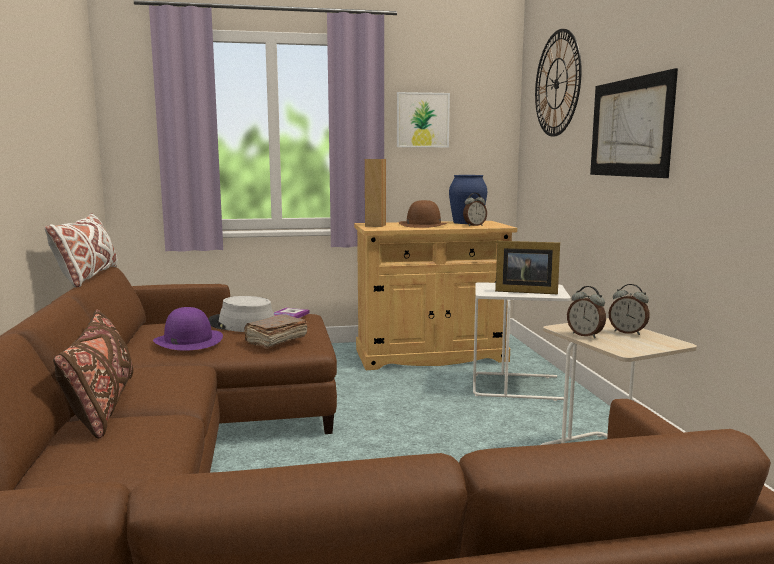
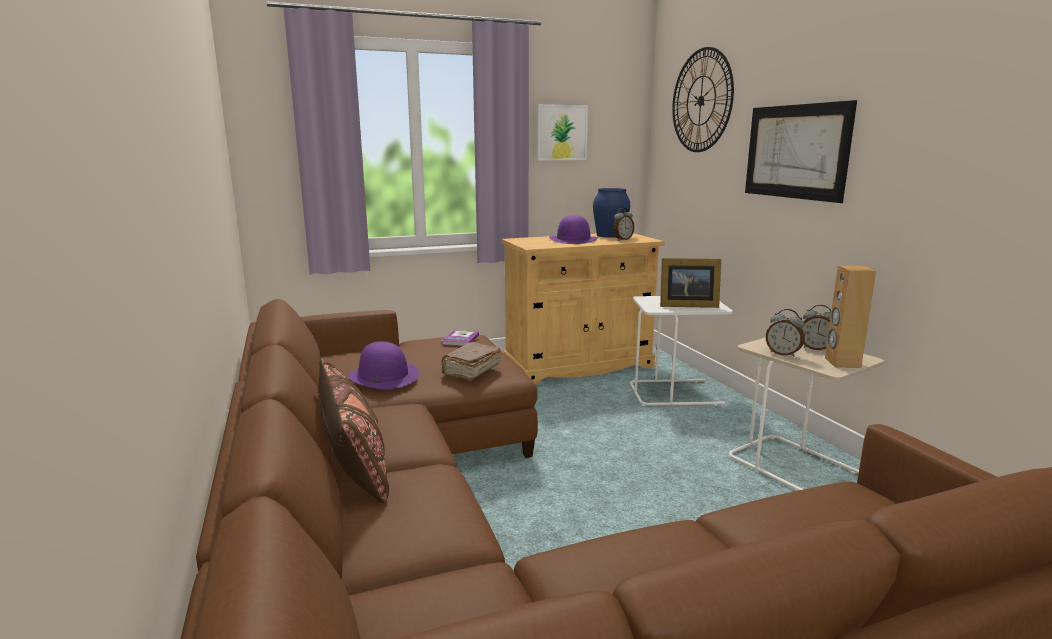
camera: 10 degrees left, 5 degrees up
white pillow [44,213,118,288] -> none
grey hat [208,296,274,332] -> none
brown speaker [365,159,386,227] -> brown speaker moved to [825,265,876,368]
brown hat [399,200,448,228] -> purple hat [549,215,598,244]

